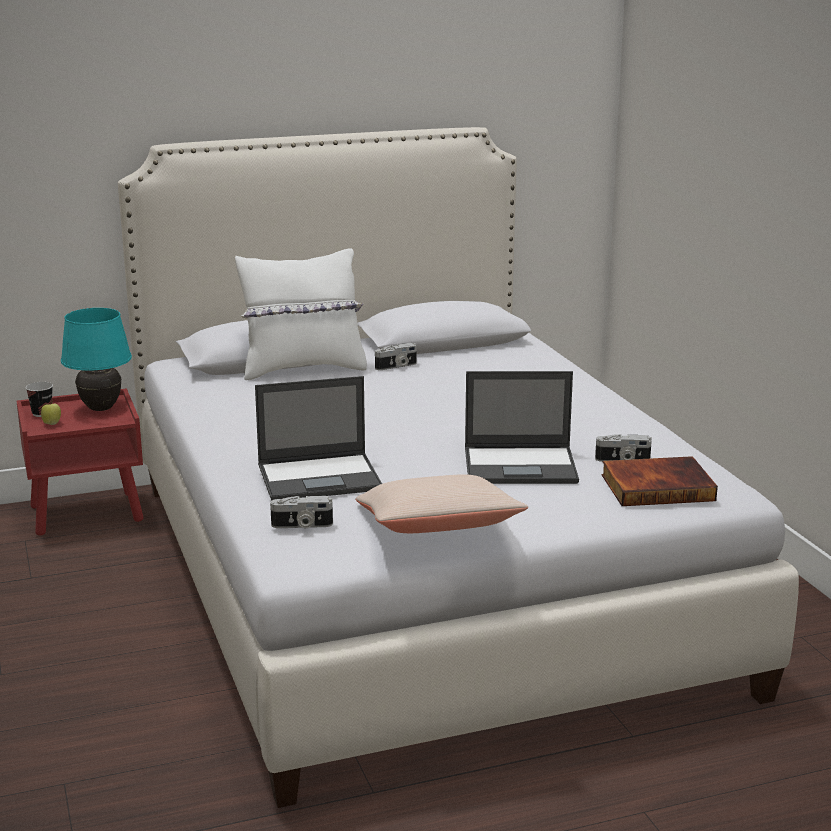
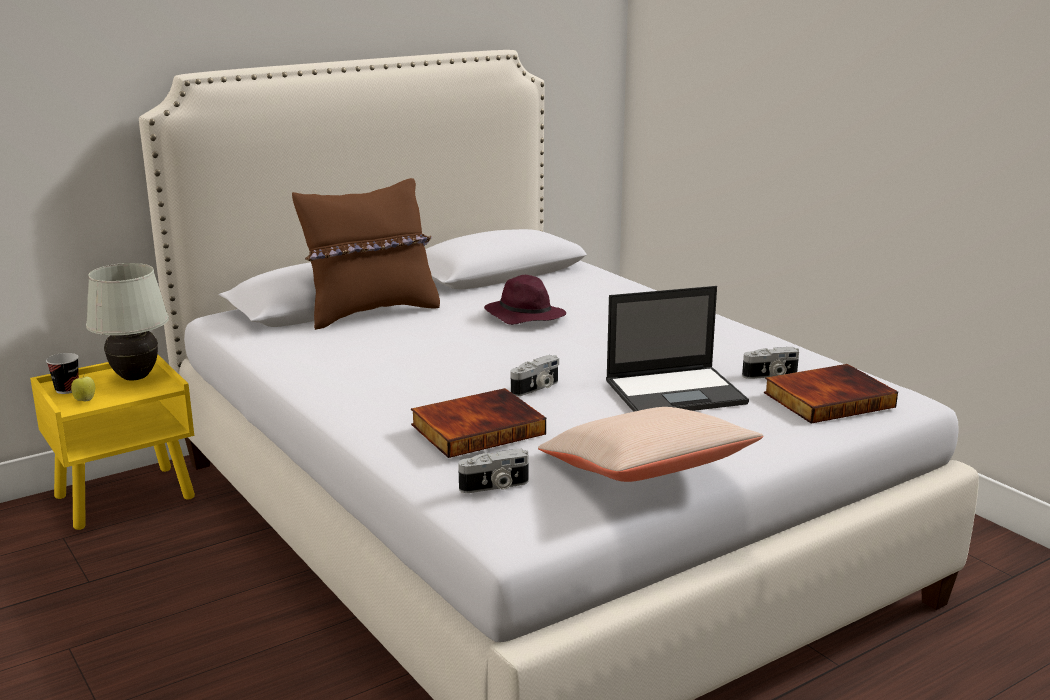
camera: 15 degrees left, 0 degrees up
red nightstand [17,388,144,535] -> yellow nightstand [30,354,195,530]
turquoise table lamp [61,308,132,411] -> white table lamp [86,263,169,381]
white pillow [235,248,367,380] -> brown pillow [292,178,440,330]
laptop [255,376,382,501] -> book [411,388,546,458]
camera [375,343,417,370] -> camera moved to [511,355,559,396]
none -> purple hat [484,275,566,325]

